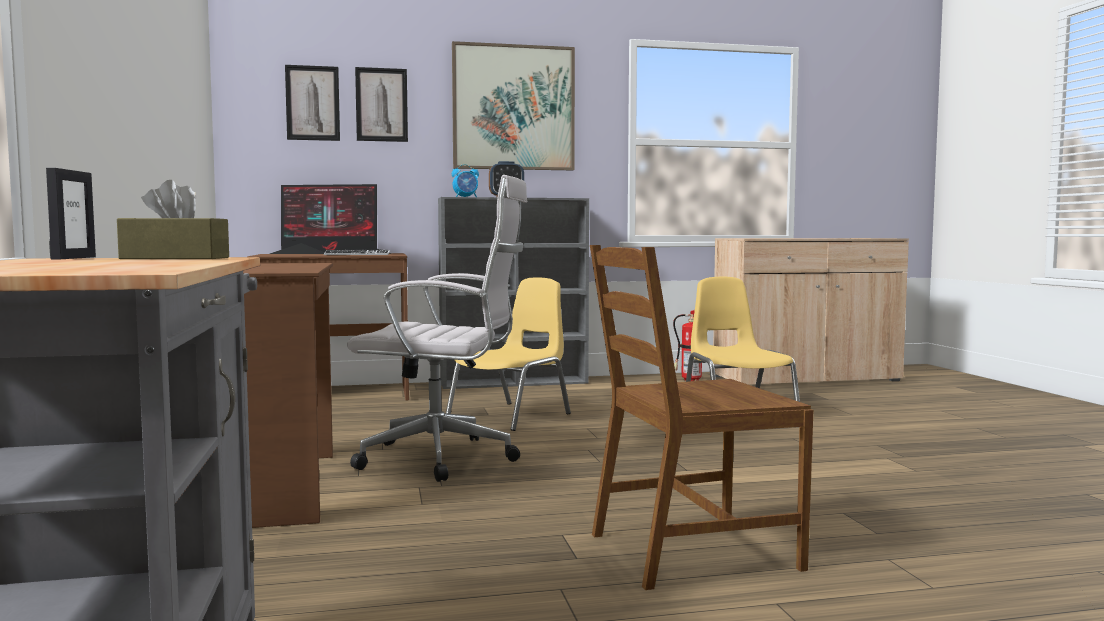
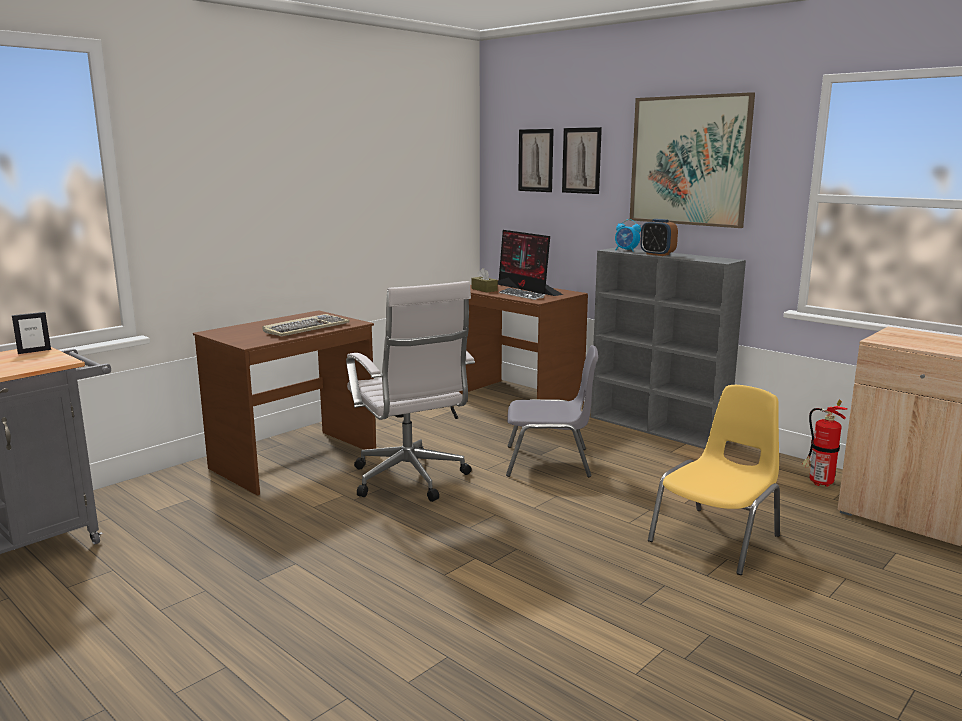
camera: 55 degrees right, 10 degrees up
brown tissue box [117,180,229,259] -> brown tissue box moved to [471,268,498,292]
yellow chair [446,277,571,431] -> grey chair [506,345,598,477]
brown chair [590,245,813,590] -> none
none -> keyboard [262,314,350,336]

